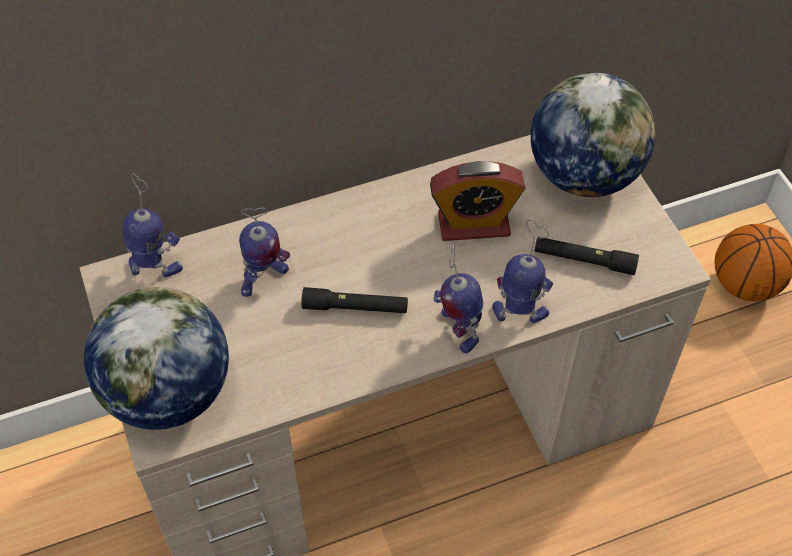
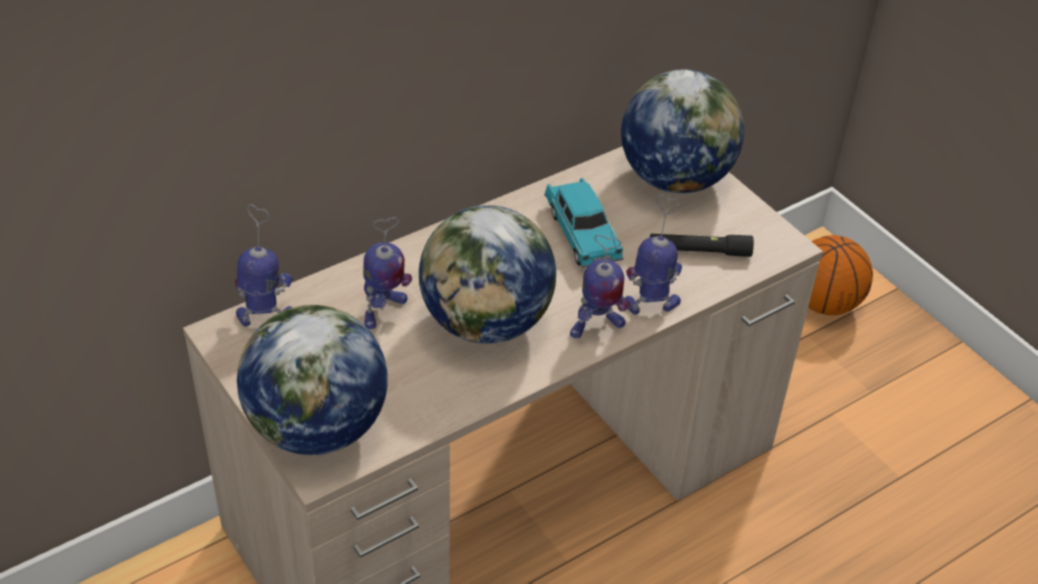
camera: 15 degrees left, 10 degrees down
black flashlight [302,287,408,313] -> globe [419,205,556,344]
alarm clock [430,161,525,241] -> turquoise toy car [544,178,623,268]
toy robot [434,243,483,354] -> toy robot turned 75 degrees counterclockwise [570,235,631,339]

